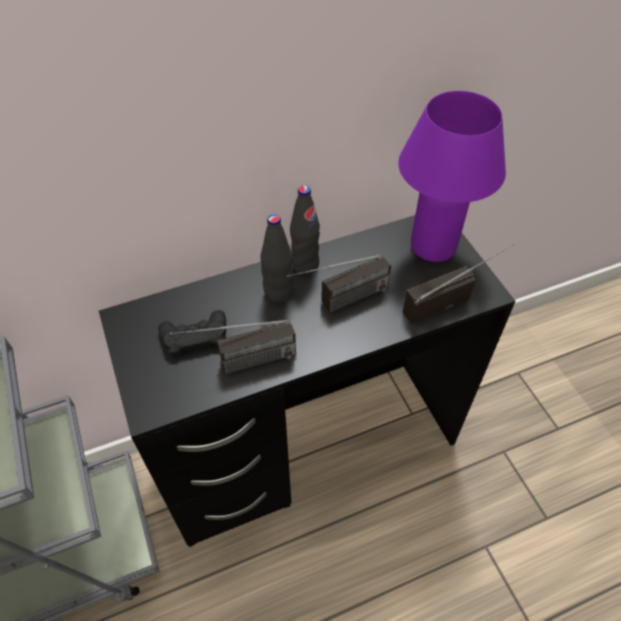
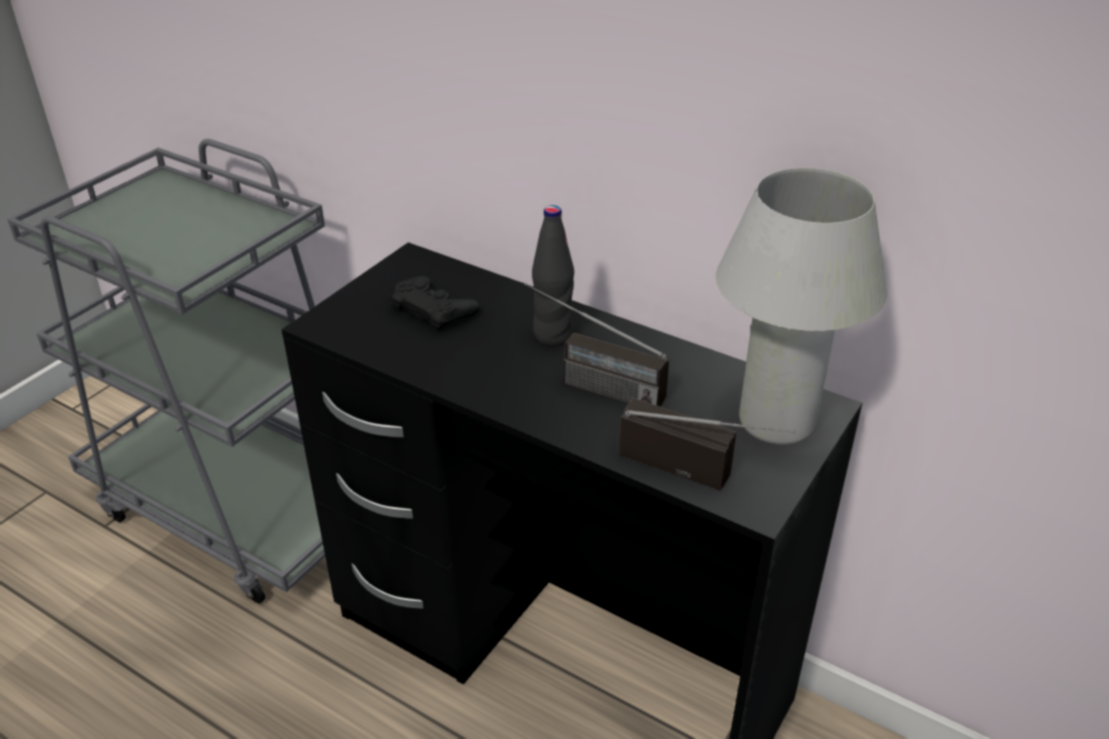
camera: 55 degrees right, 15 degrees down
radio [170,320,296,374] -> none
black bottle [290,185,320,275] -> none
purple table lamp [398,91,506,262] -> white table lamp [716,168,887,445]

